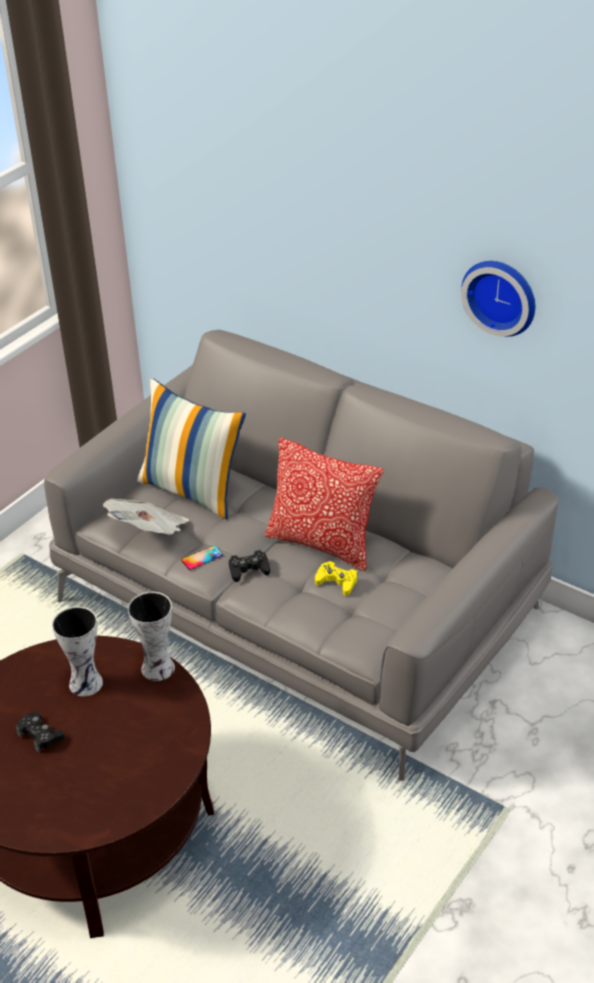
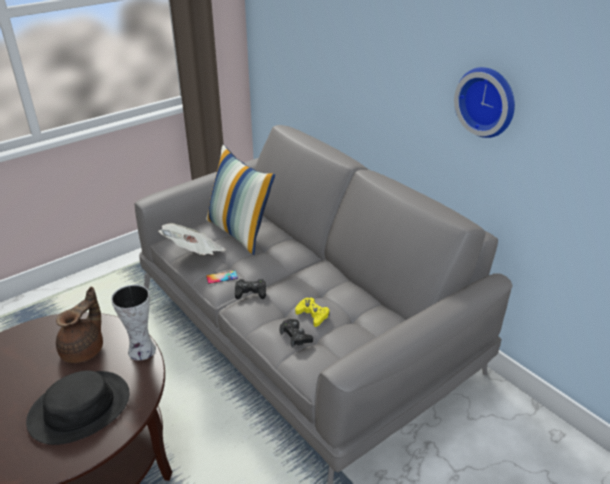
camera: 15 degrees right, 5 degrees down
black game controller [16,712,65,752] -> black game controller moved to [280,319,313,348]
vase [52,606,103,696] -> brown teapot [56,286,103,363]
pillow [265,438,384,571] -> none
none -> black hat [26,370,129,445]

